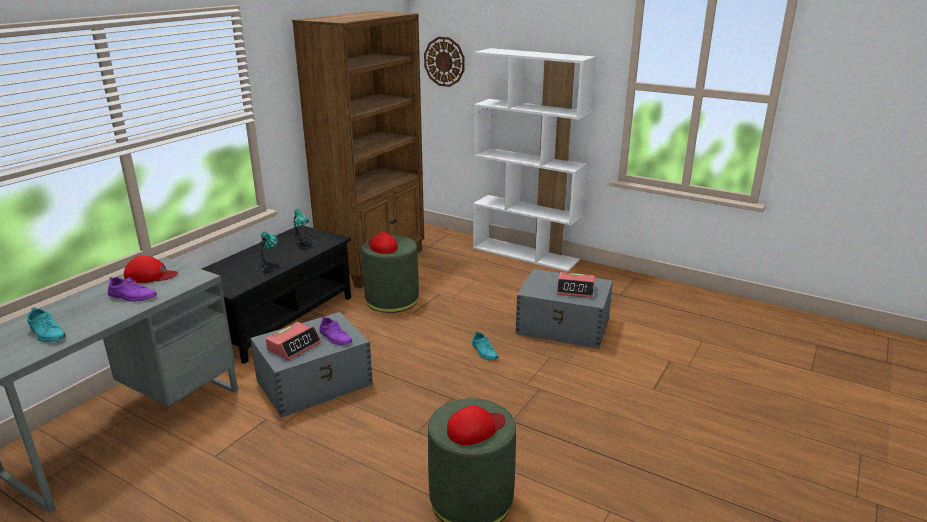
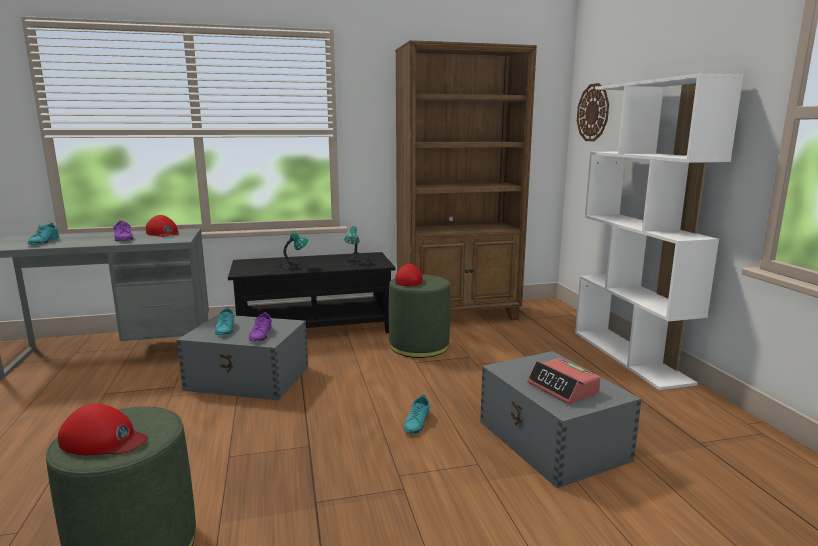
camera: 45 degrees right, 10 degrees down
alarm clock [266,322,321,361] -> turquoise shoe [215,307,235,335]

